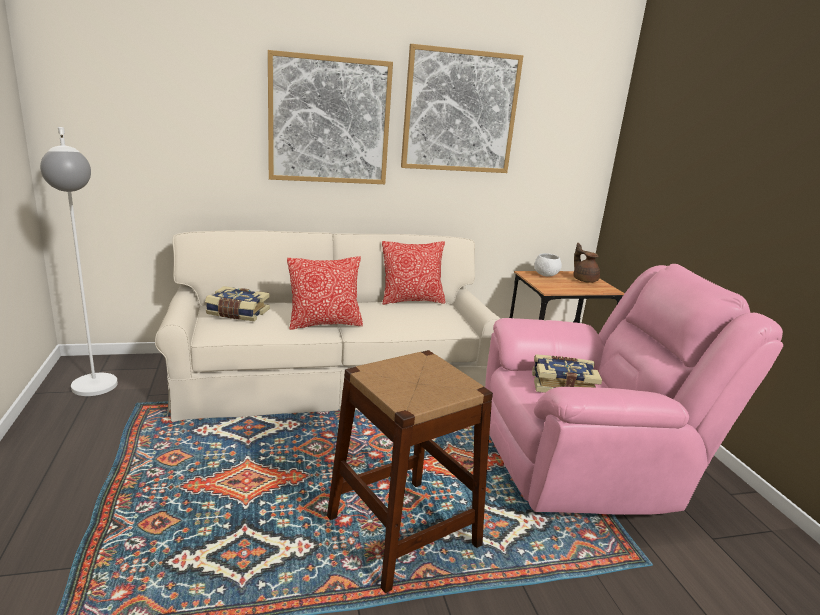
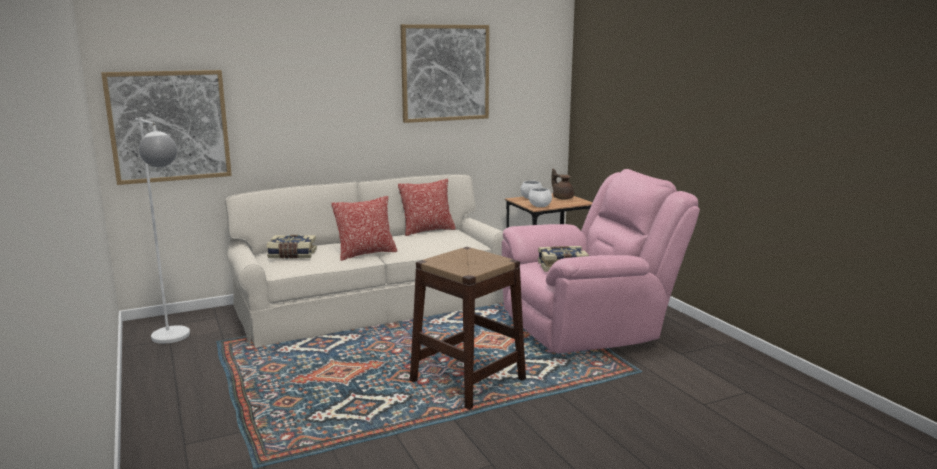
camera: 10 degrees left, 5 degrees down
picture [268,50,393,184] -> picture moved to [101,70,232,185]
none -> white bowl [529,188,552,207]

